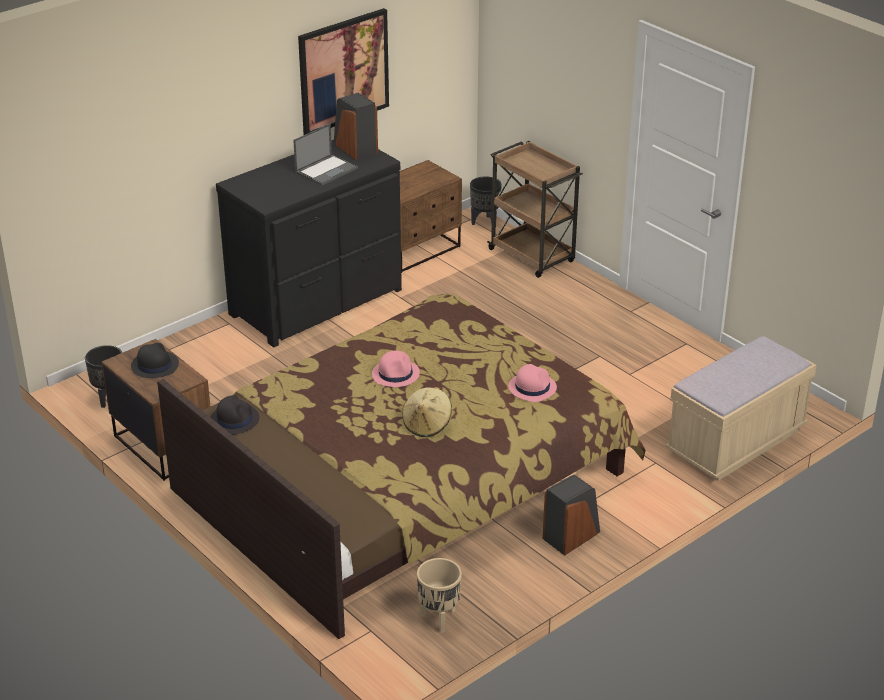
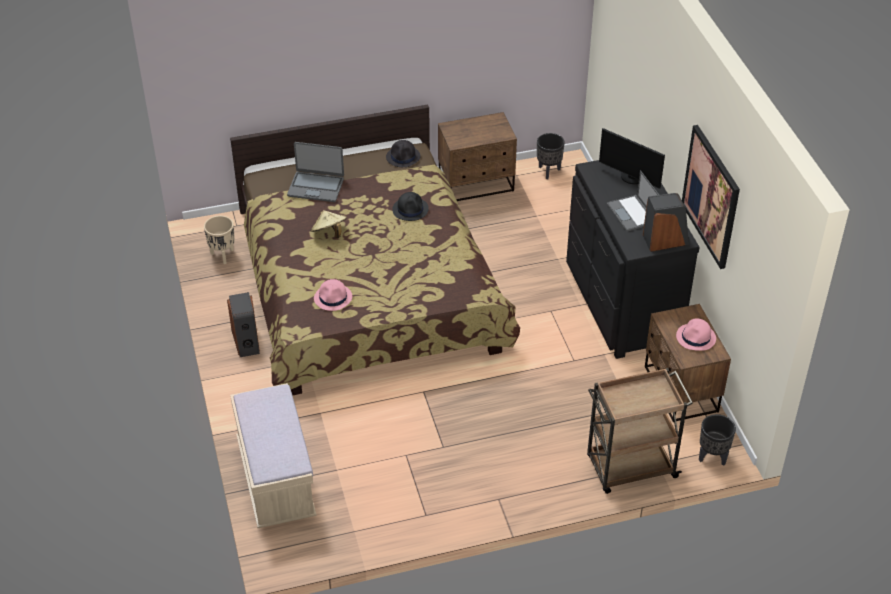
camera: 115 degrees right, 10 degrees up
black hat [131,343,179,378] -> black hat moved to [392,192,429,221]
pink hat [372,351,420,387] -> pink hat moved to [676,318,716,351]
none -> laptop [287,142,344,202]
none -> monitor [599,128,665,189]

